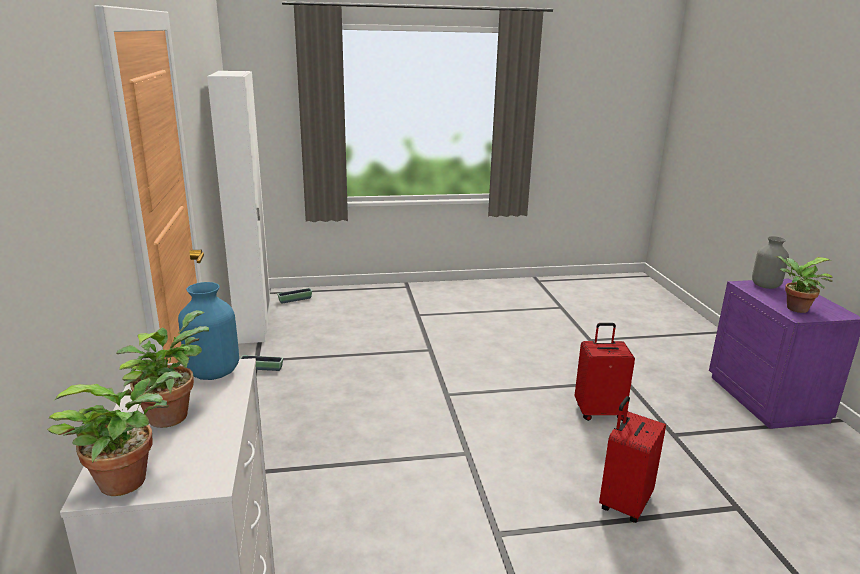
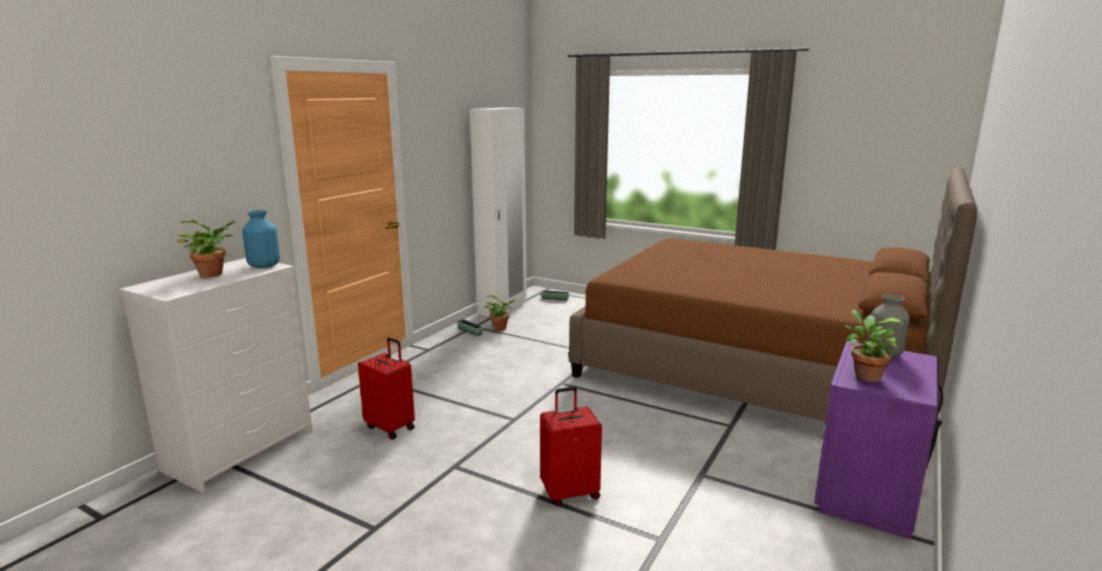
camera: 40 degrees right, 5 degrees down
potted plant [47,371,183,496] -> potted plant moved to [485,295,518,331]
red suitcase [574,323,635,421] -> red suitcase moved to [358,337,415,440]
none -> brown bed [569,168,977,428]

